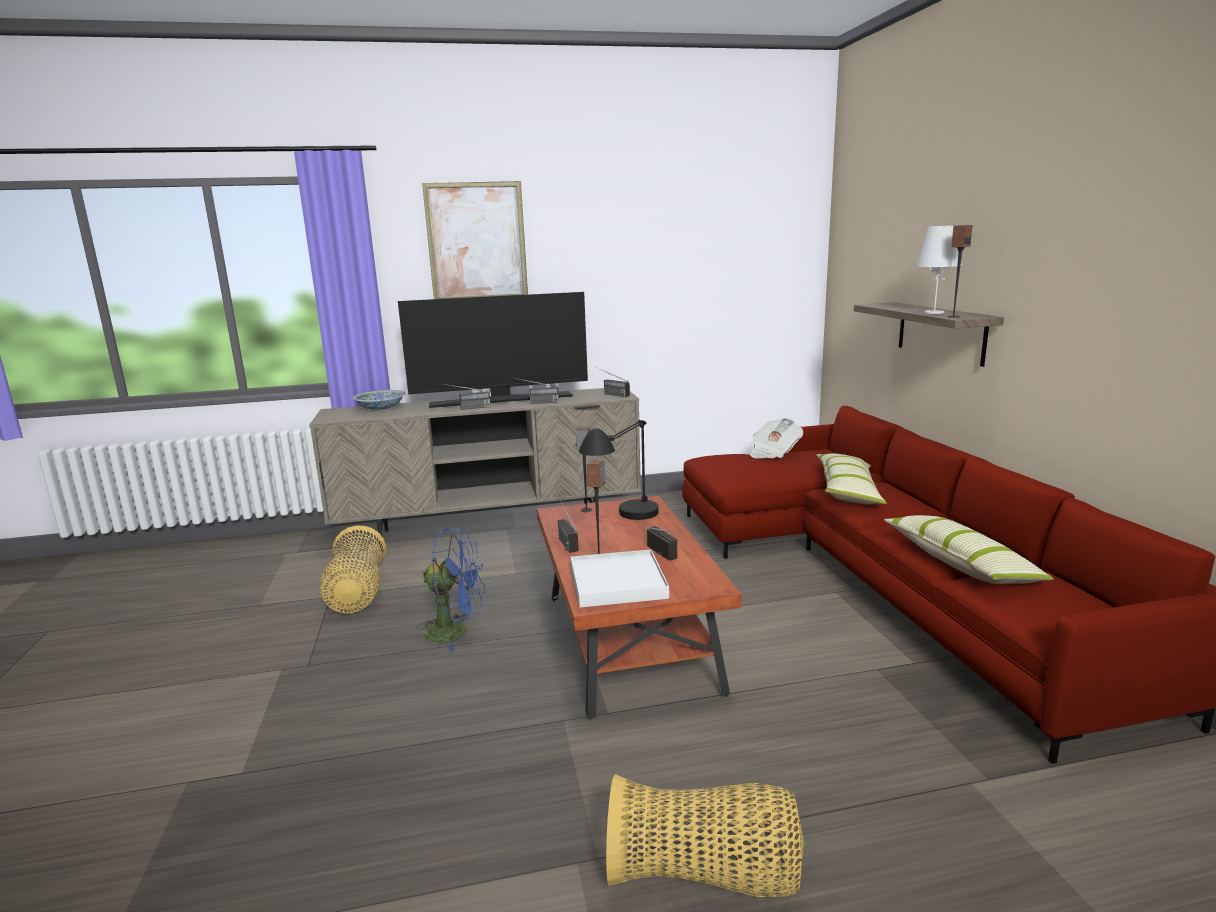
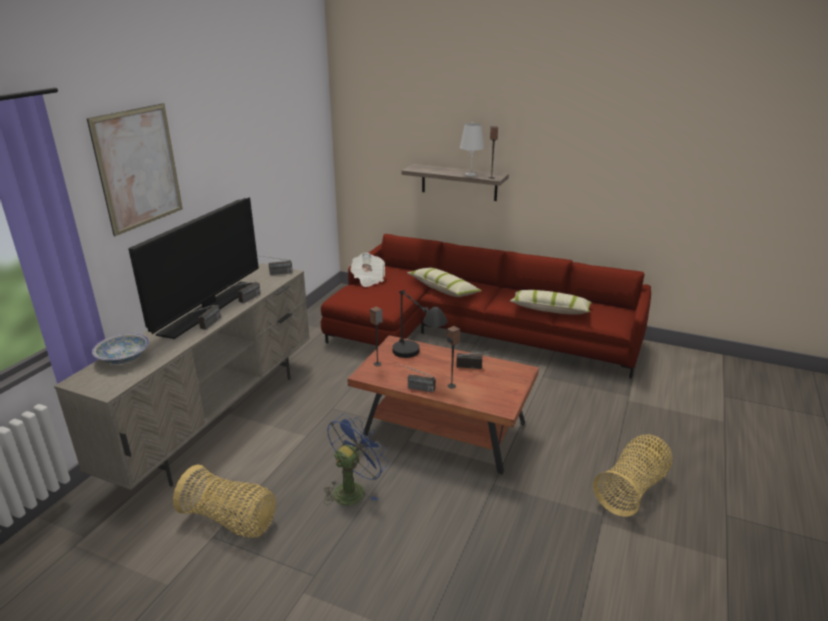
camera: 55 degrees left, 10 degrees up
white tray [571,549,669,607] -> none

